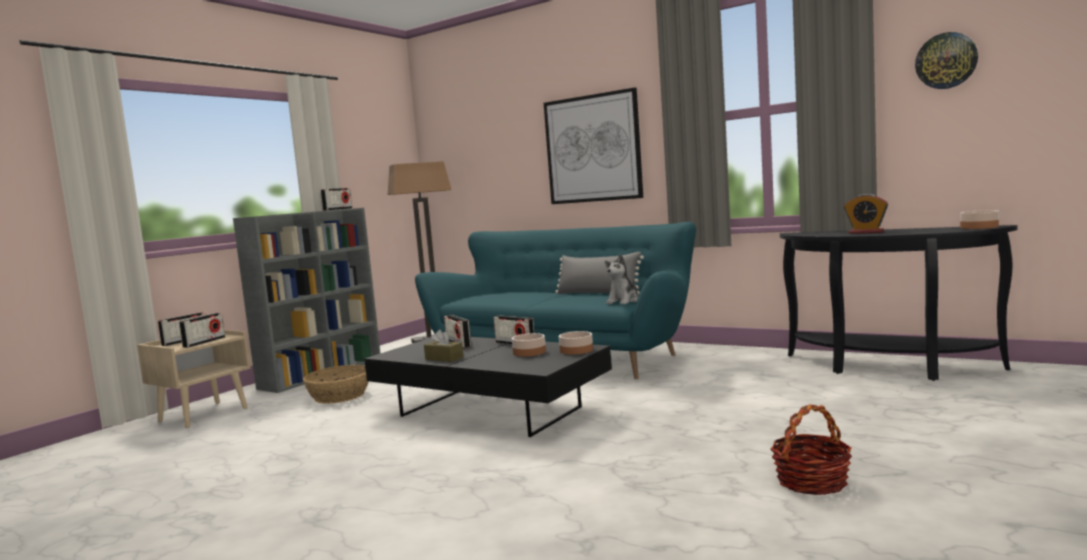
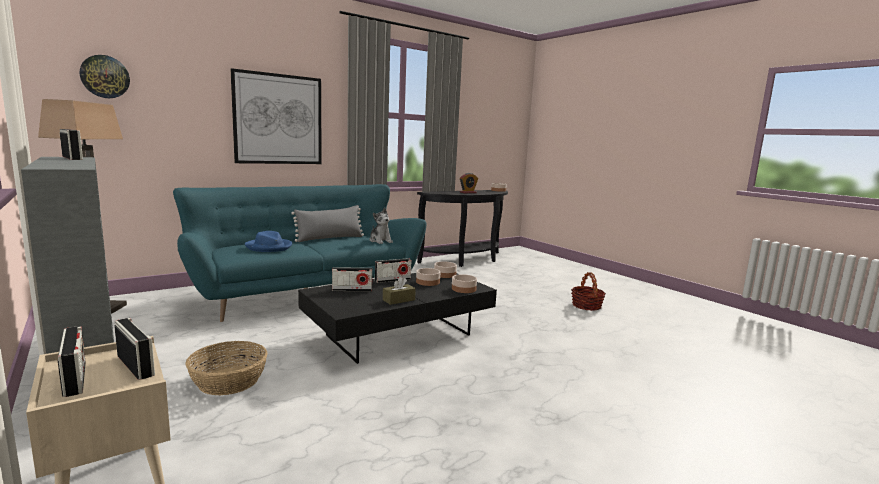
camera: 70 degrees left, 5 degrees up
wall clock [915,32,978,89] -> wall clock moved to [80,55,130,98]
none -> blue hat [245,231,292,252]
none -> bowl [452,274,477,293]

